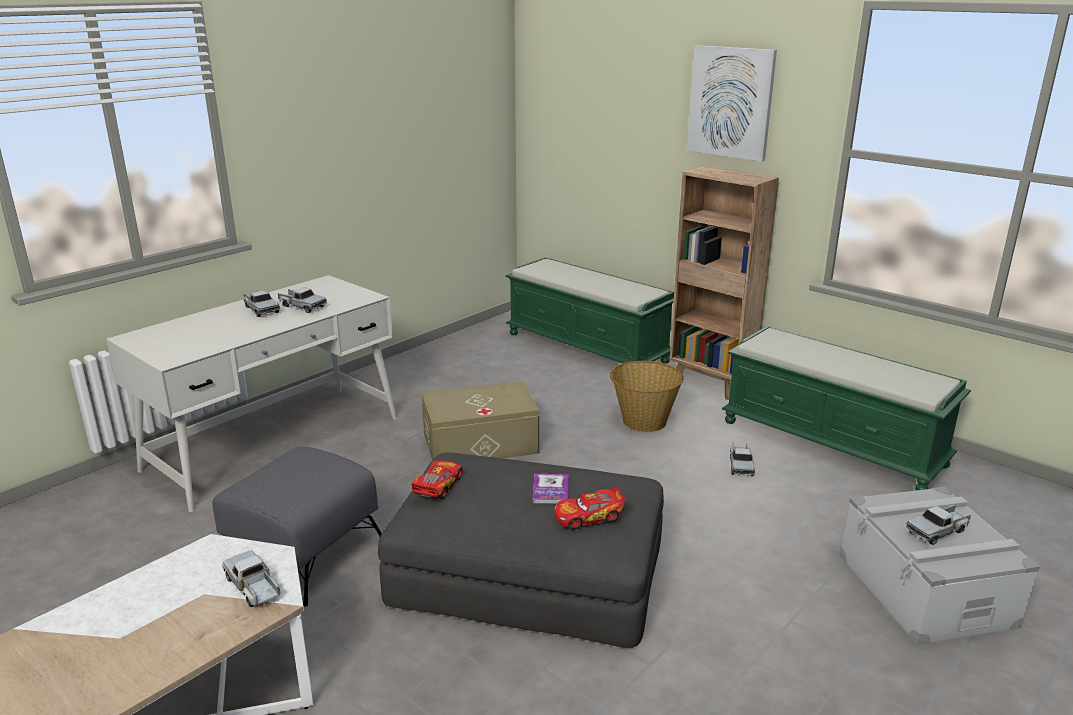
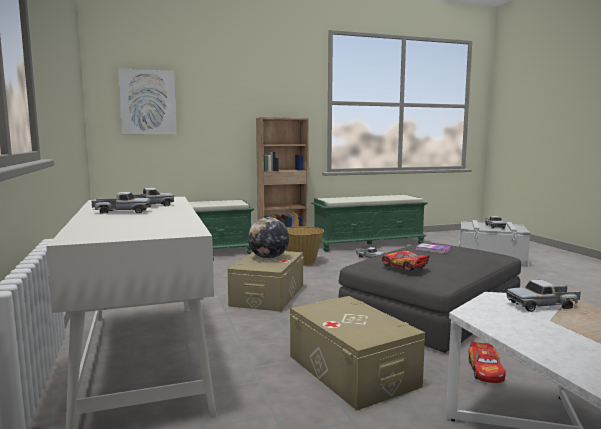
camera: 60 degrees left, 15 degrees down
grey ottoman [212,446,382,607] -> beige storage box [290,296,425,410]
toy car [554,486,626,529] -> toy car moved to [468,341,506,383]
picture [687,45,777,162] -> picture moved to [118,69,177,134]
none -> globe [248,217,289,259]

